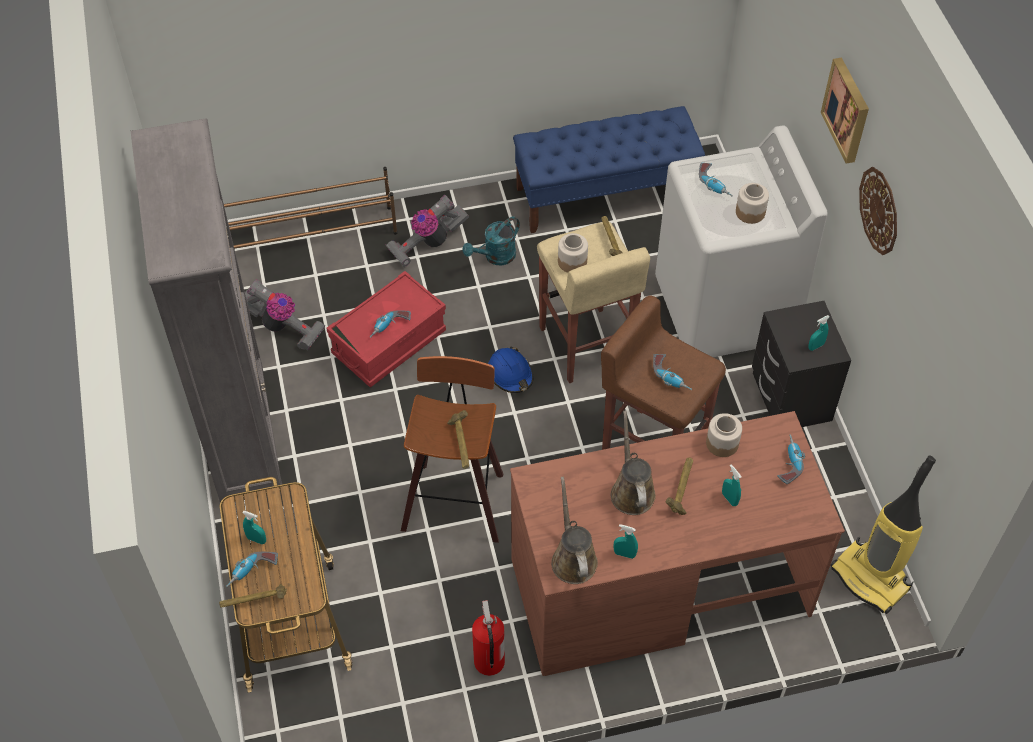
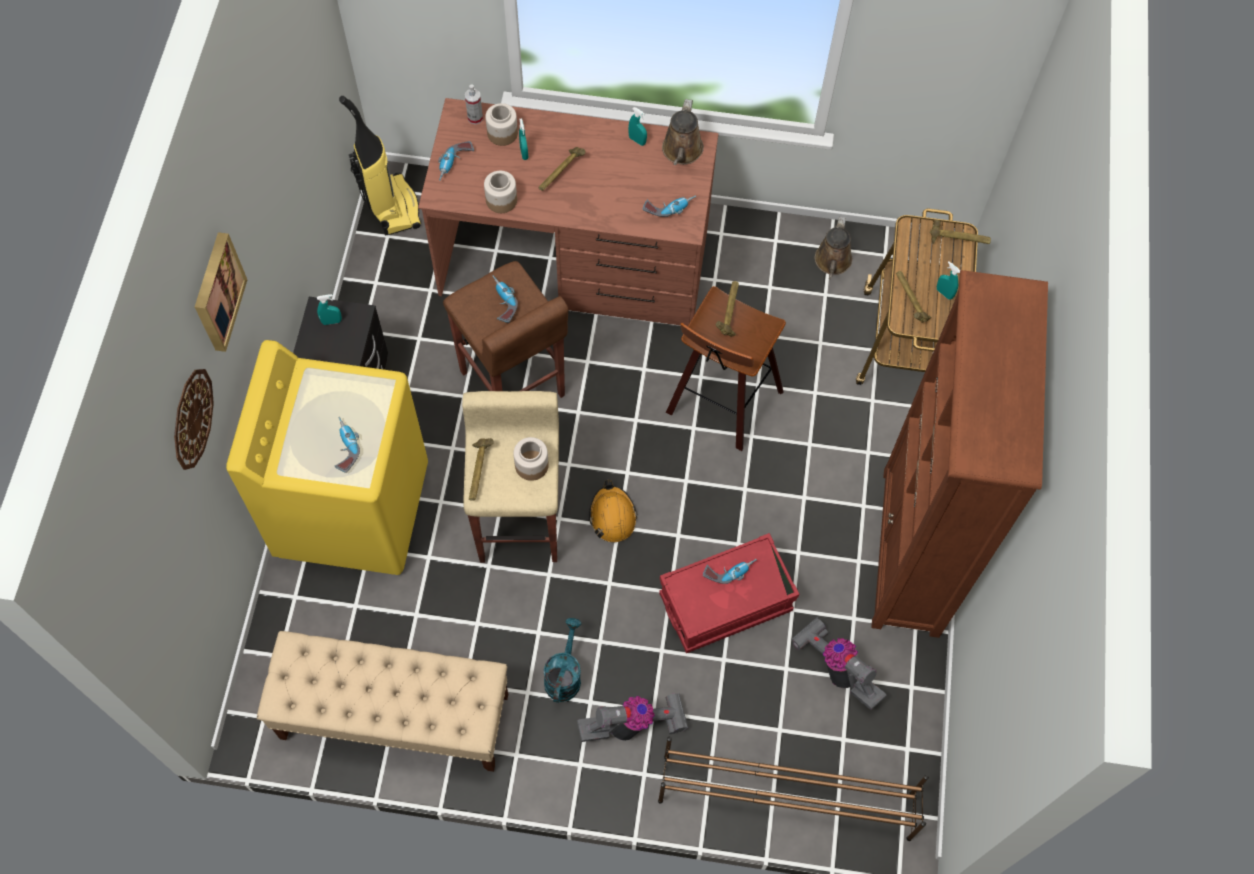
camera: 160 degrees left, 10 degrees up
grey bookcase [131,118,282,502] -> brown bookcase [871,270,1048,638]
power drill [226,552,278,587] -> power drill moved to [643,195,696,217]
turquoise watering can [462,217,520,266] -> turquoise watering can turned 60 degrees counterclockwise [544,618,582,703]
fire extinguisher [472,600,505,676] -> none
blue hard hat [488,347,533,393] -> orange hard hat [589,479,637,542]
blue bench [513,106,705,233] -> beige bench [257,631,508,772]
brown watering can [611,410,656,515] -> brown watering can moved to [815,216,853,279]
white washing machine [655,125,828,357] -> yellow washing machine [226,340,428,575]
jar [736,183,769,224] -> jar moved to [485,103,518,146]
wall clock [859,167,897,255] -> wall clock moved to [174,369,214,470]
none -> spray bottle [465,84,483,125]
none -> hammer [896,271,932,323]

